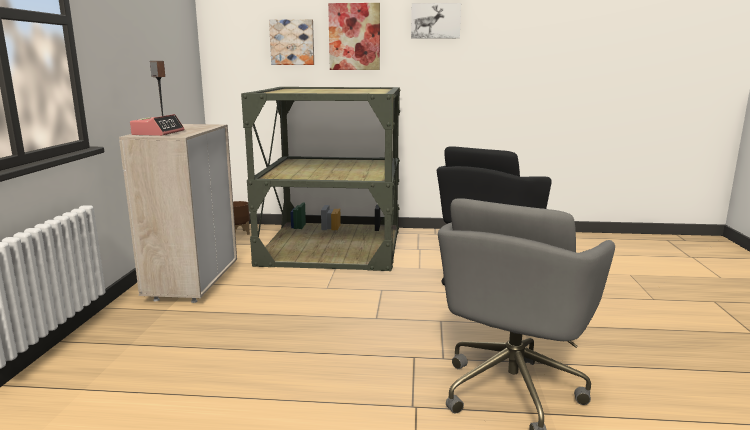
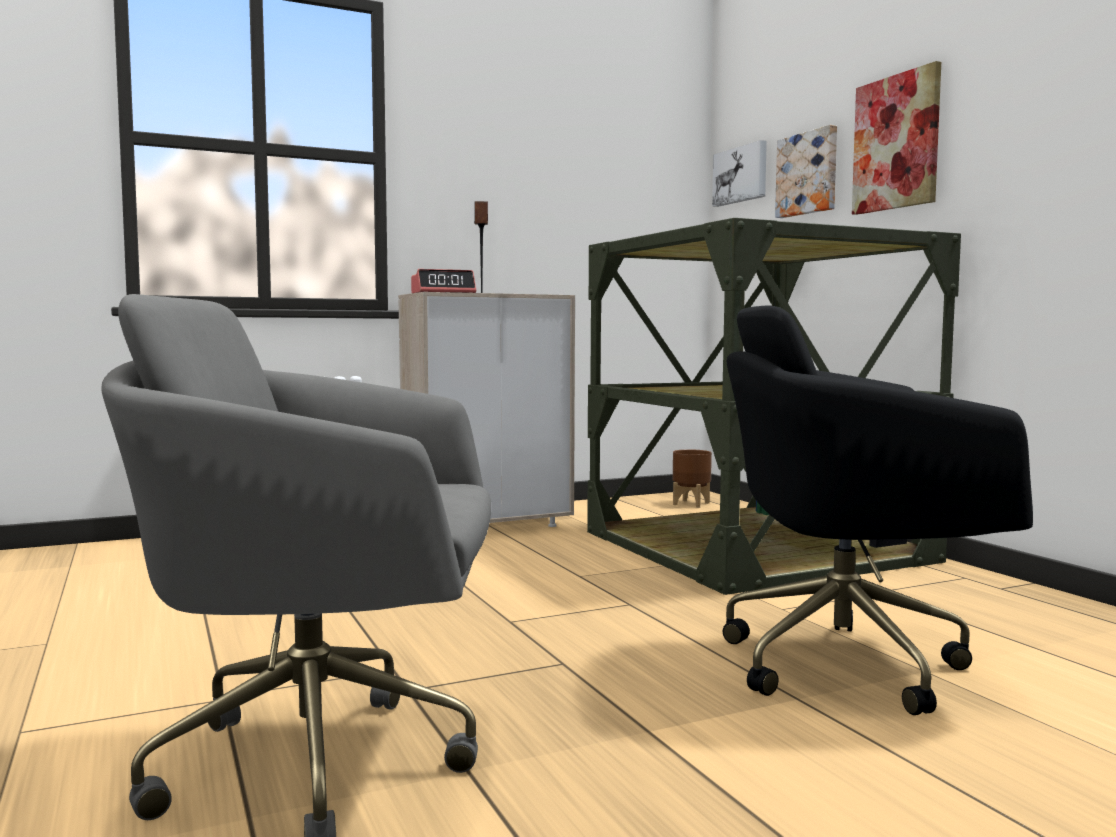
camera: 60 degrees right, 10 degrees down
picture [411,3,461,39] -> picture moved to [712,140,767,207]

